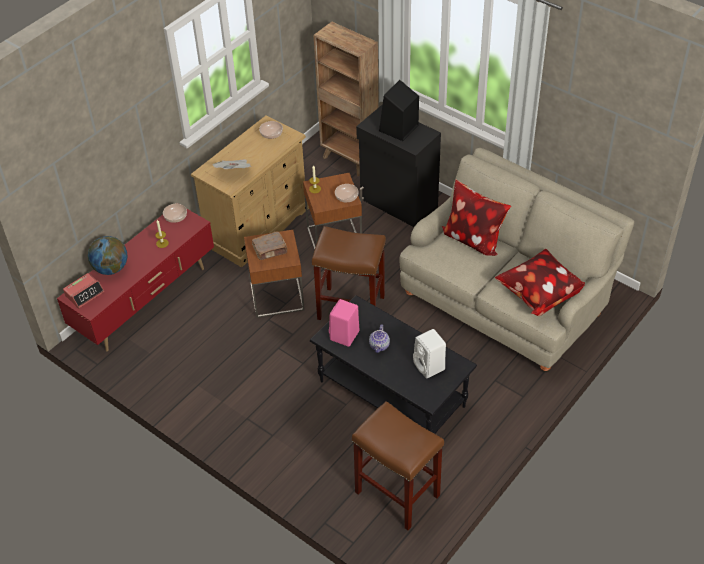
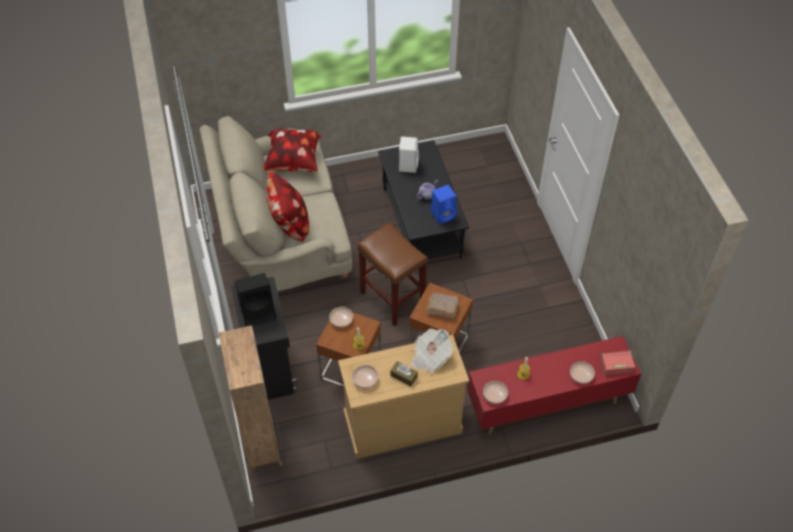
camera: 145 degrees left, 5 degrees up
globe [88,236,128,275] -> bowl [570,361,595,384]
pink speaker [329,299,360,347] -> blue speaker [431,185,457,224]
brown stool [352,401,444,530] -> none
none -> brown tissue box [390,361,418,386]

